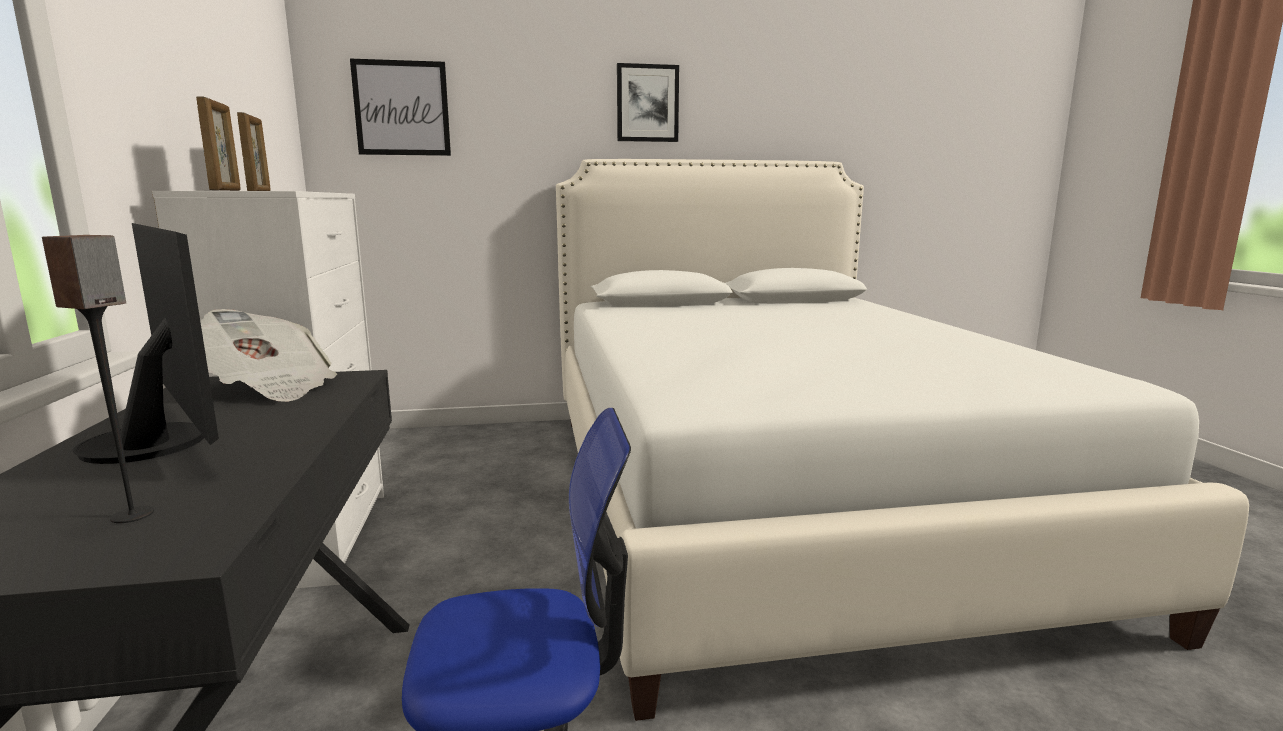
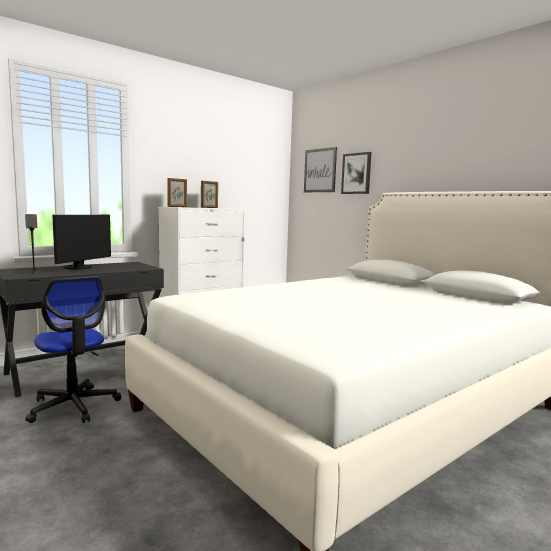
camera: 60 degrees right, 5 degrees down
newspaper [200,309,337,402] -> none
picture [617,63,679,142] -> picture moved to [341,152,371,194]

